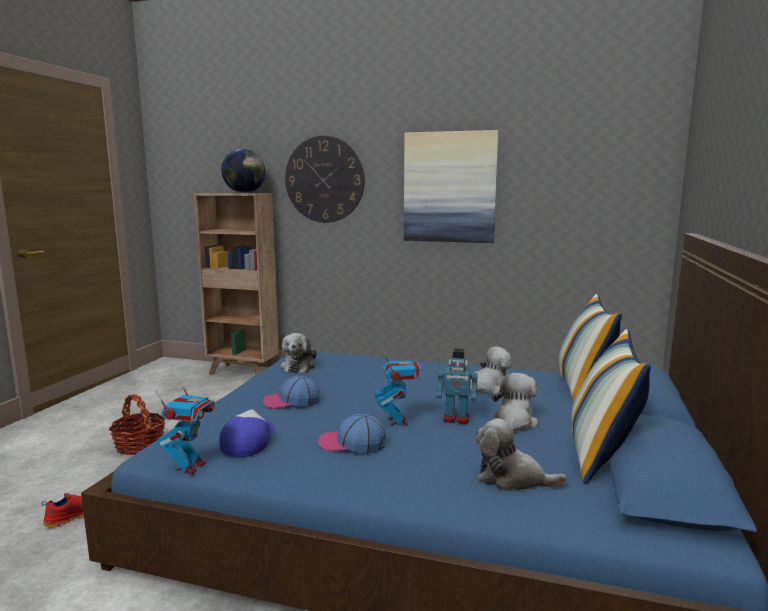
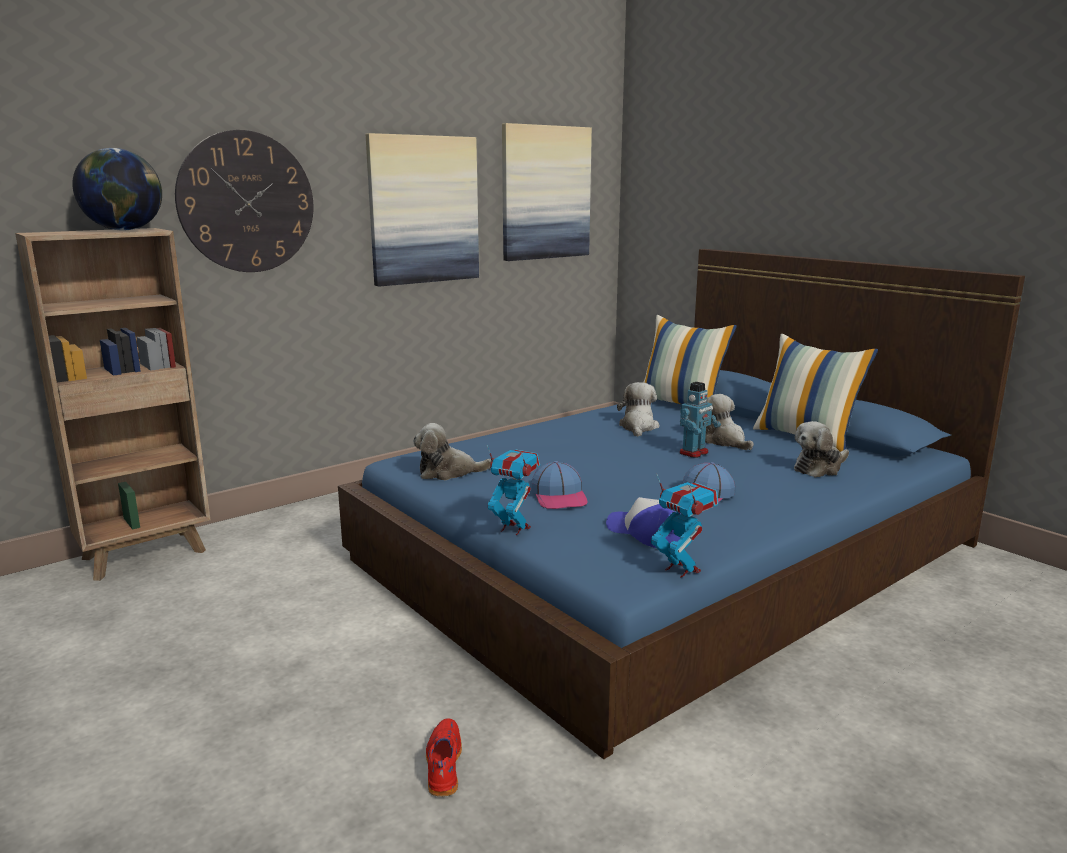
camera: 55 degrees left, 5 degrees up
basket [109,394,165,455] -> none
cap [263,375,320,409] -> cap turned 45 degrees counterclockwise [532,461,588,509]
plush toy [280,333,317,373] -> plush toy turned 135 degrees clockwise [413,423,491,480]
toy robot [375,349,421,426] -> toy robot moved to [487,445,540,535]
none -> picture [502,123,592,261]

